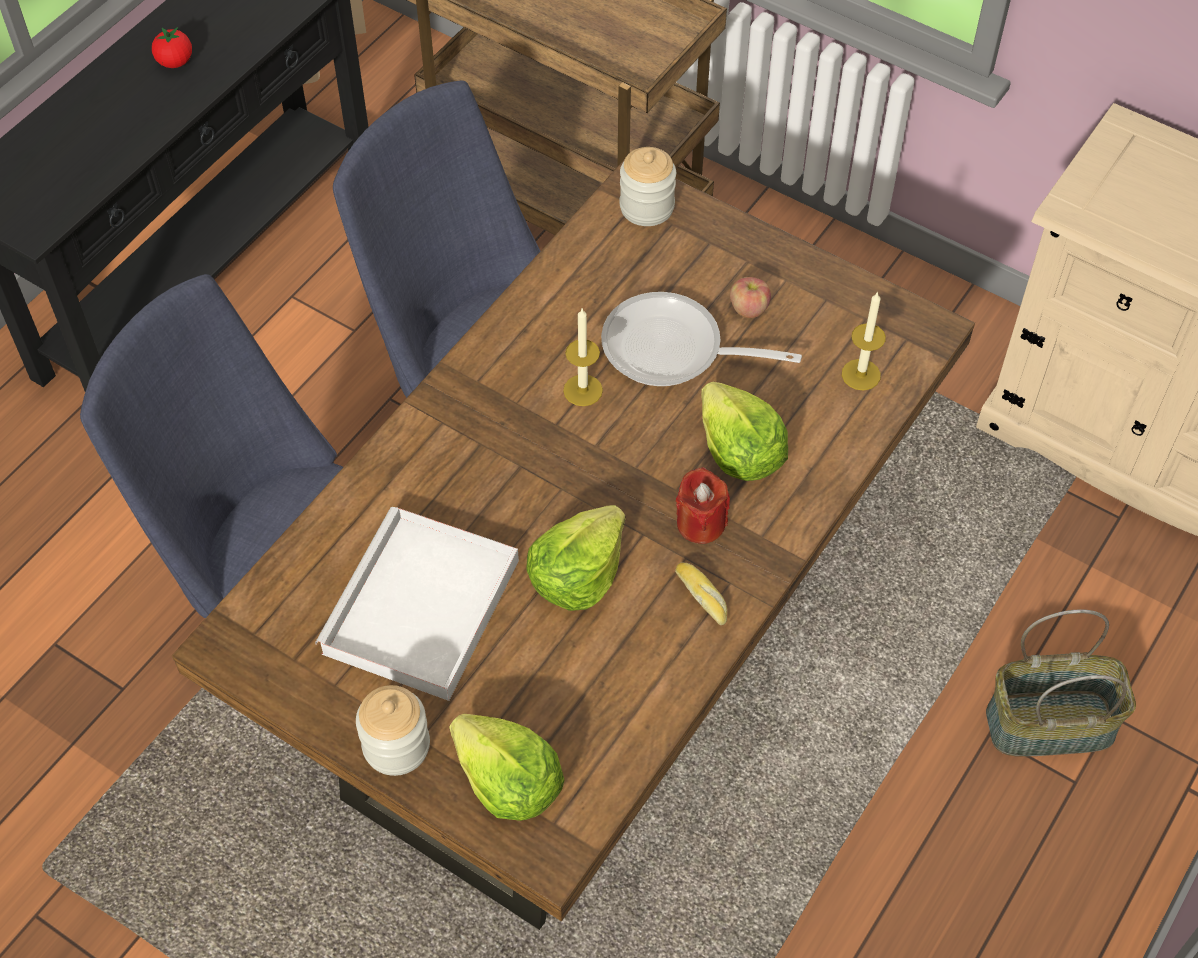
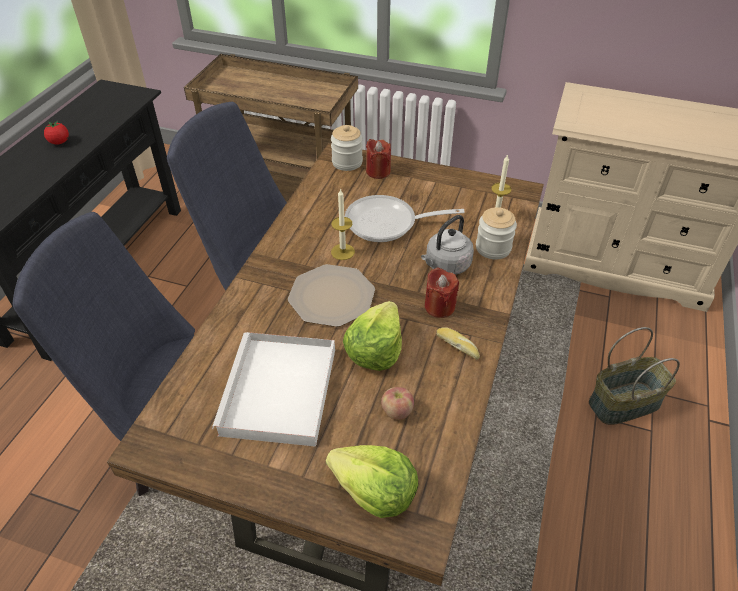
camera: 15 degrees left, 10 degrees down
jar [356,685,430,776] -> jar moved to [476,207,517,259]
lettuce [701,382,788,481] -> grey kettle [421,215,474,275]
apple [730,277,771,318] -> apple moved to [381,387,414,420]
none -> plate [288,264,375,327]
none -> red candle [366,139,391,179]

